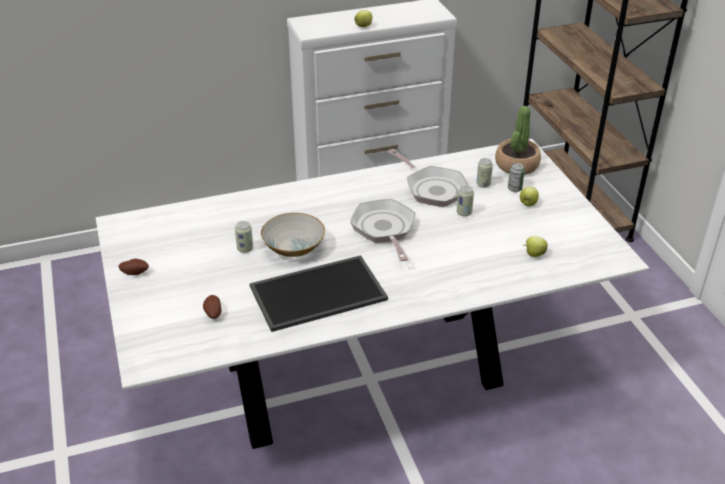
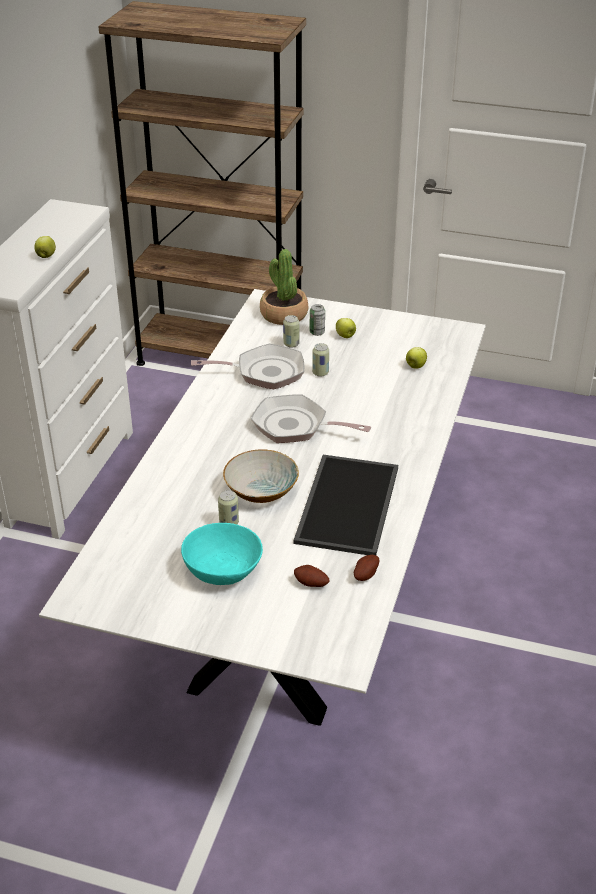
camera: 55 degrees left, 0 degrees up
potato [118,259,149,275] -> potato moved to [354,555,379,581]
none -> turquoise bowl [181,523,263,585]

